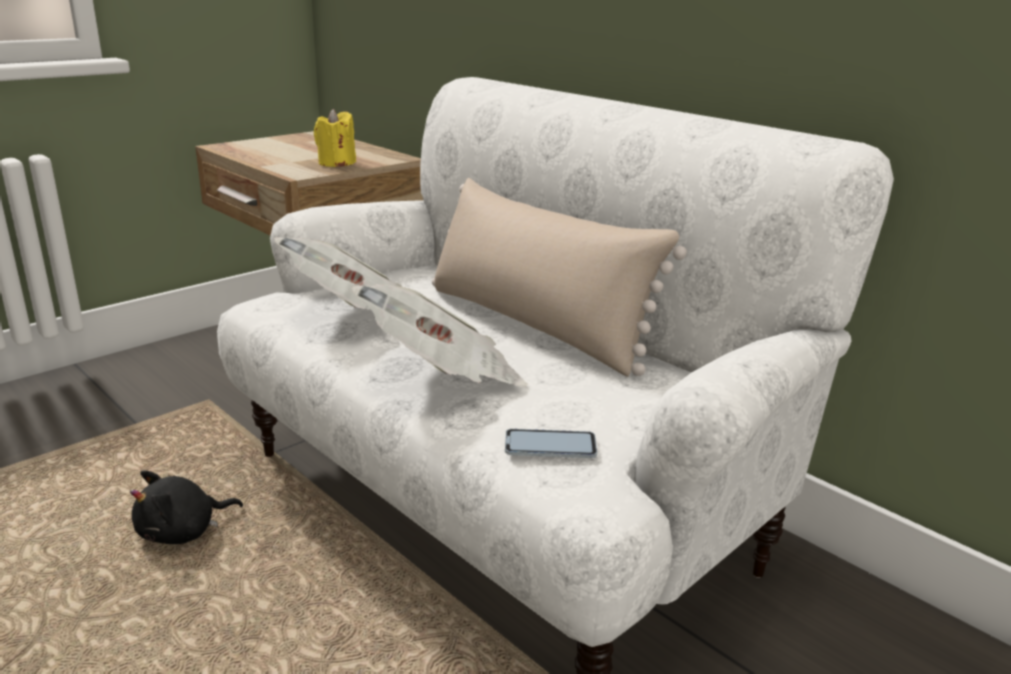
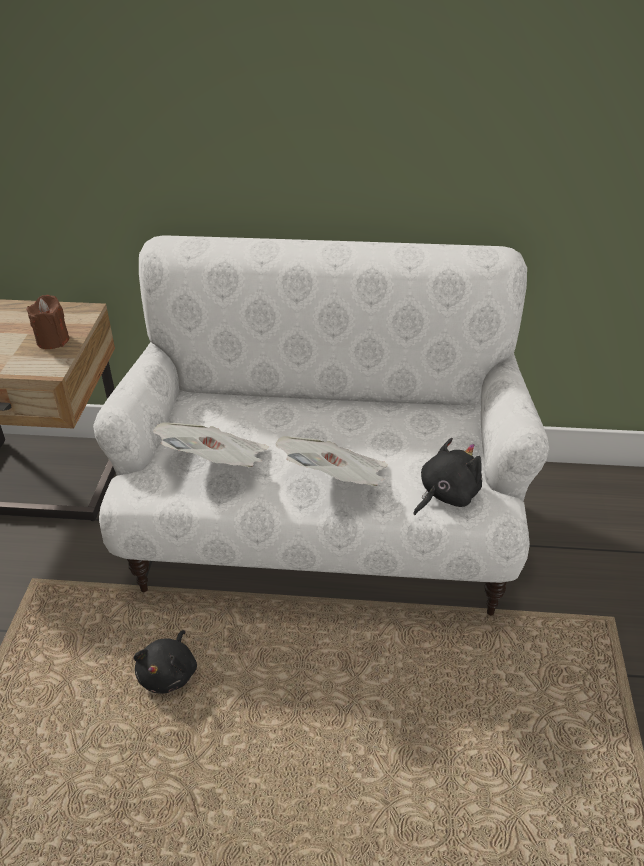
camera: 40 degrees left, 15 degrees up
yellow candle [314,109,356,167] -> brown candle [27,295,69,349]
beige pillow [432,178,687,377] -> none
phone [505,429,597,458] -> black plush toy [414,438,482,516]

